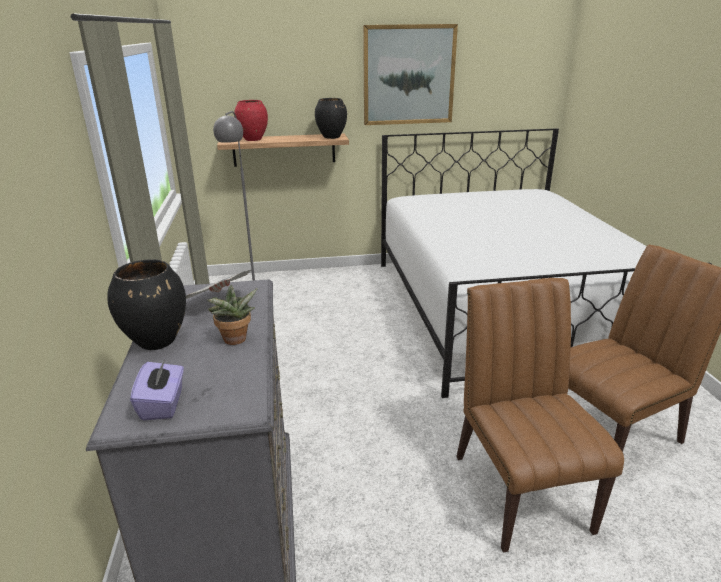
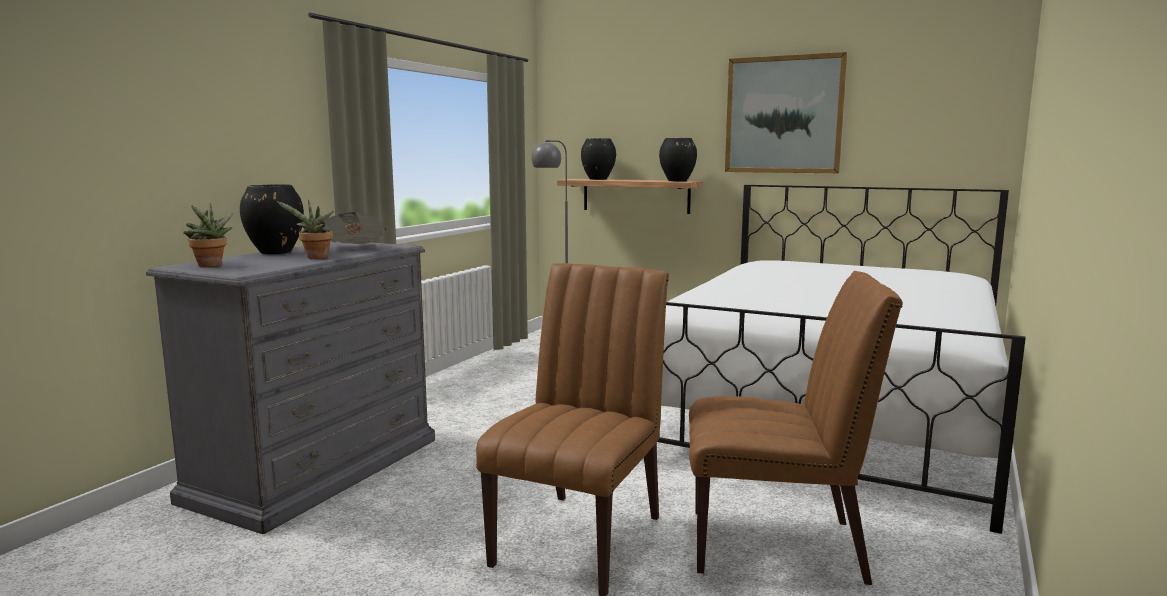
camera: 35 degrees right, 15 degrees down
purple tissue box [130,357,184,421] -> potted plant [183,203,233,267]
red vase [234,100,268,141] -> black vase [581,138,616,180]

